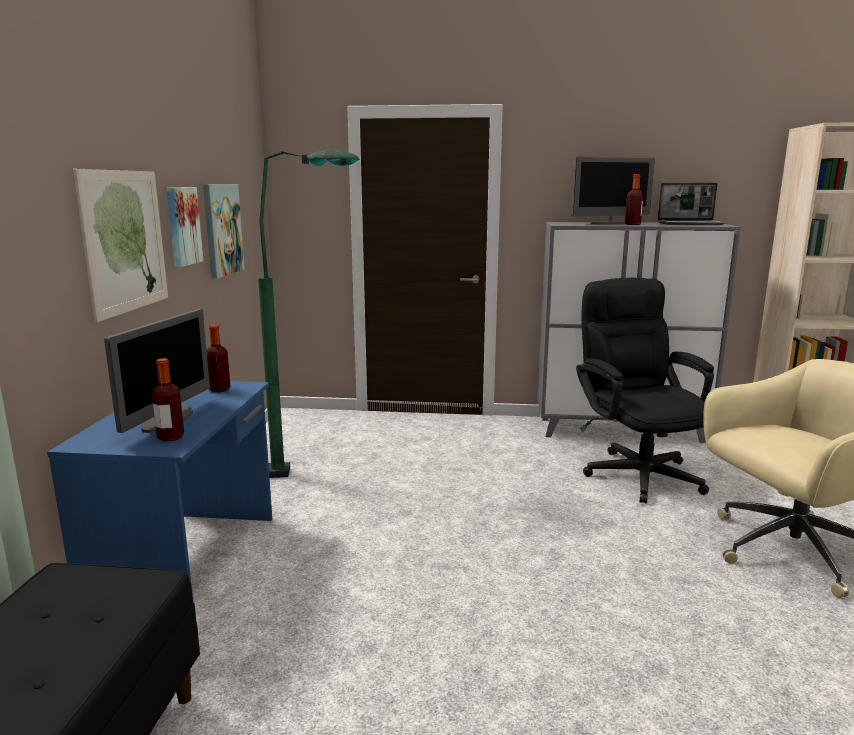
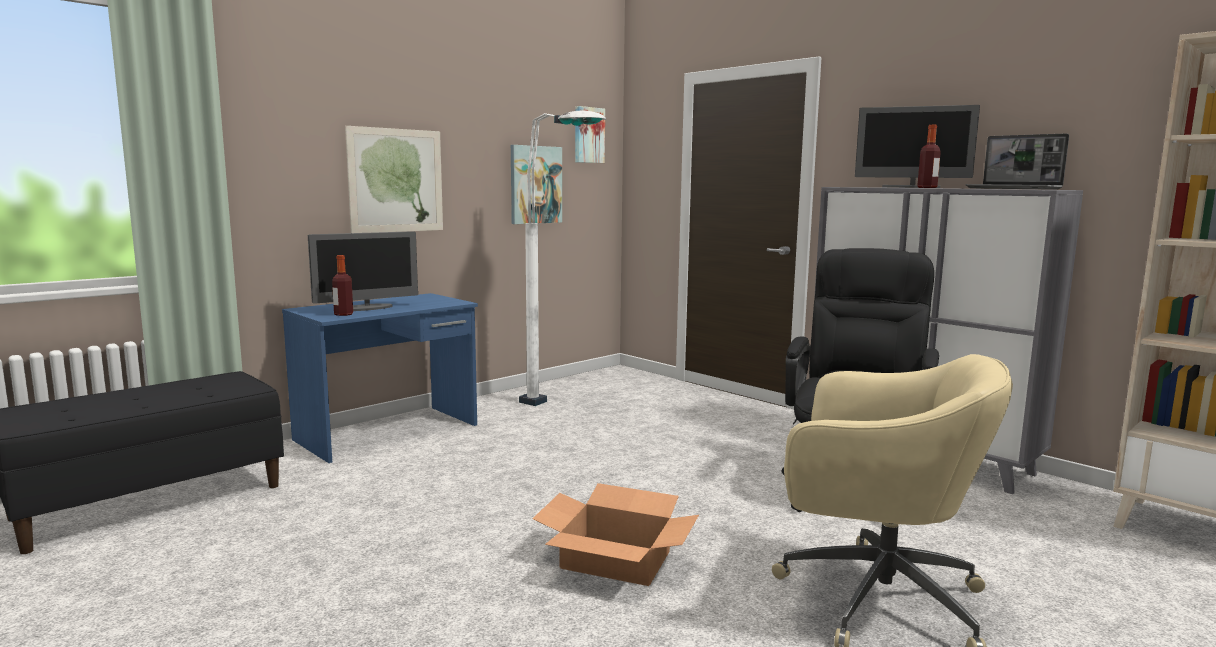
camera: 40 degrees right, 5 degrees down
picture [166,187,204,267] -> picture moved to [575,106,605,163]
bottle [206,325,231,392] -> none
green floor lamp [258,150,360,478] -> white floor lamp [519,111,606,406]
none -> cardboard box [532,483,699,586]

